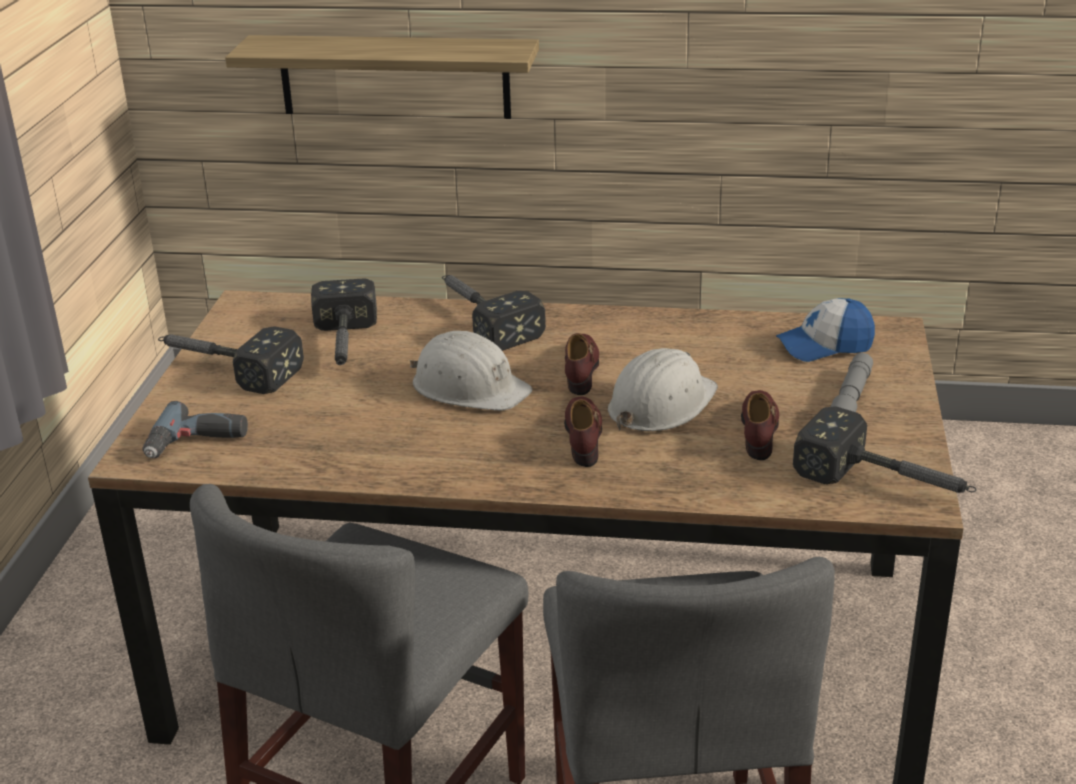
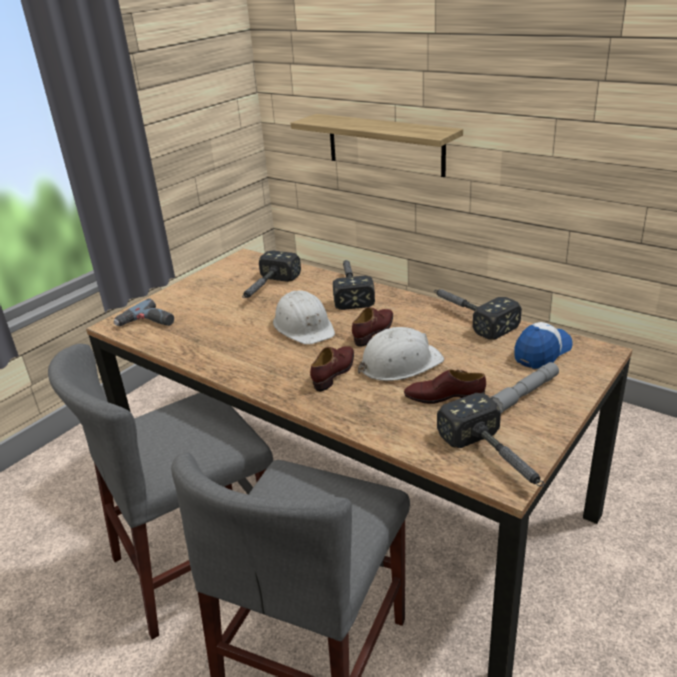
camera: 30 degrees right, 0 degrees up
hammer [158,326,304,394] -> hammer moved to [434,289,522,340]
brown shoe [741,390,779,460] -> brown shoe turned 120 degrees counterclockwise [404,369,486,404]
cap [776,298,875,362] -> cap turned 120 degrees clockwise [514,322,573,369]

